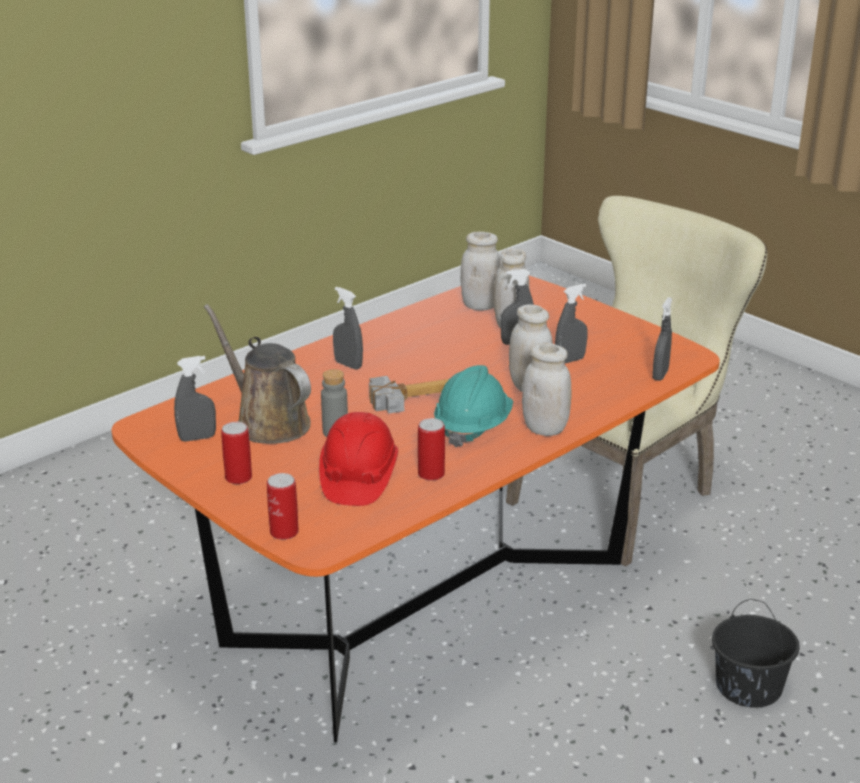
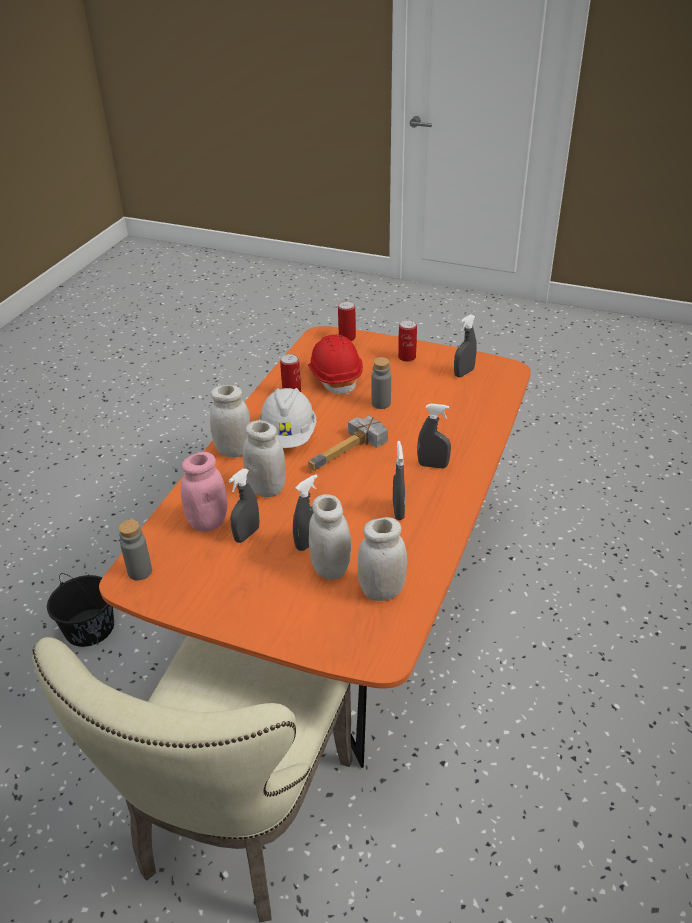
camera: 155 degrees right, 10 degrees up
brown watering can [204,304,311,444] -> none
turquoise hard hat [434,365,513,448] -> white hard hat [259,388,317,448]
grey spray bottle [652,297,672,381] -> grey spray bottle moved to [393,441,405,520]
none -> grey bottle [119,520,152,580]
none -> pink jar [181,452,228,532]

